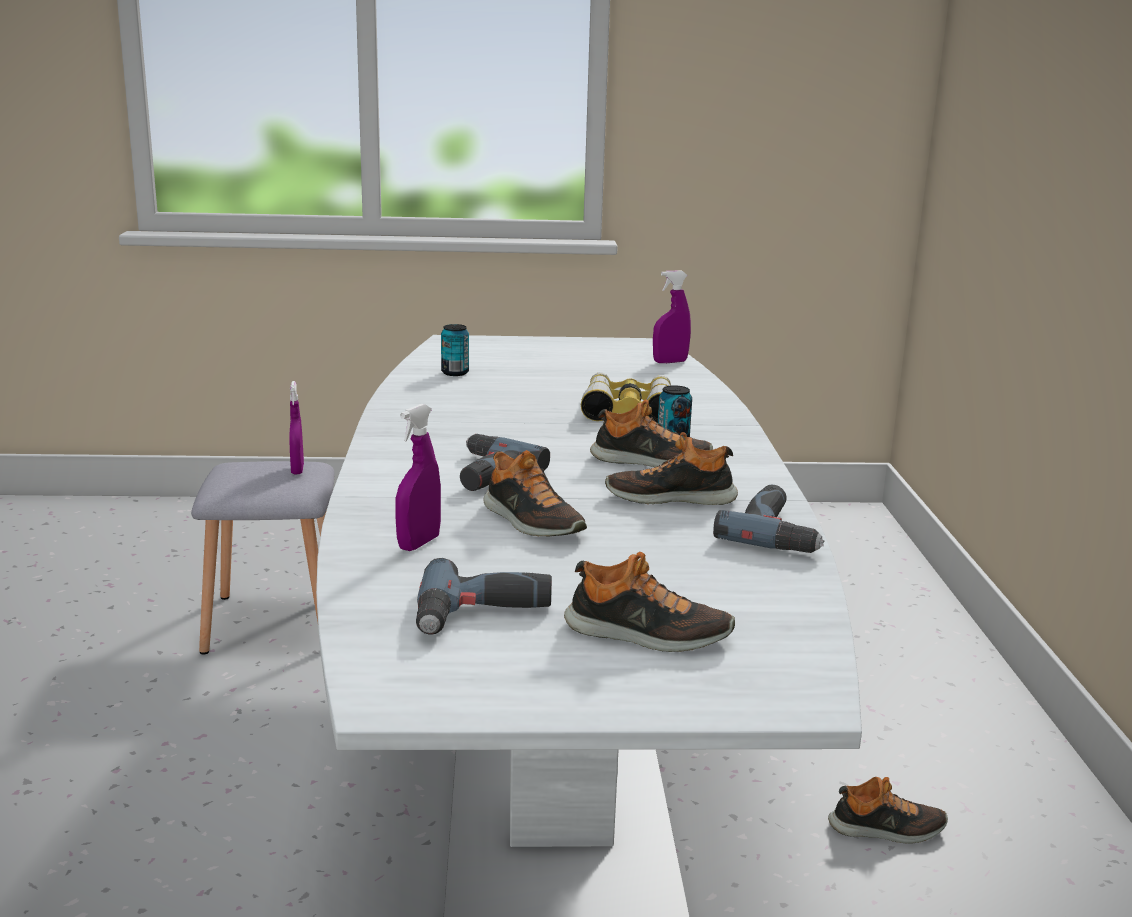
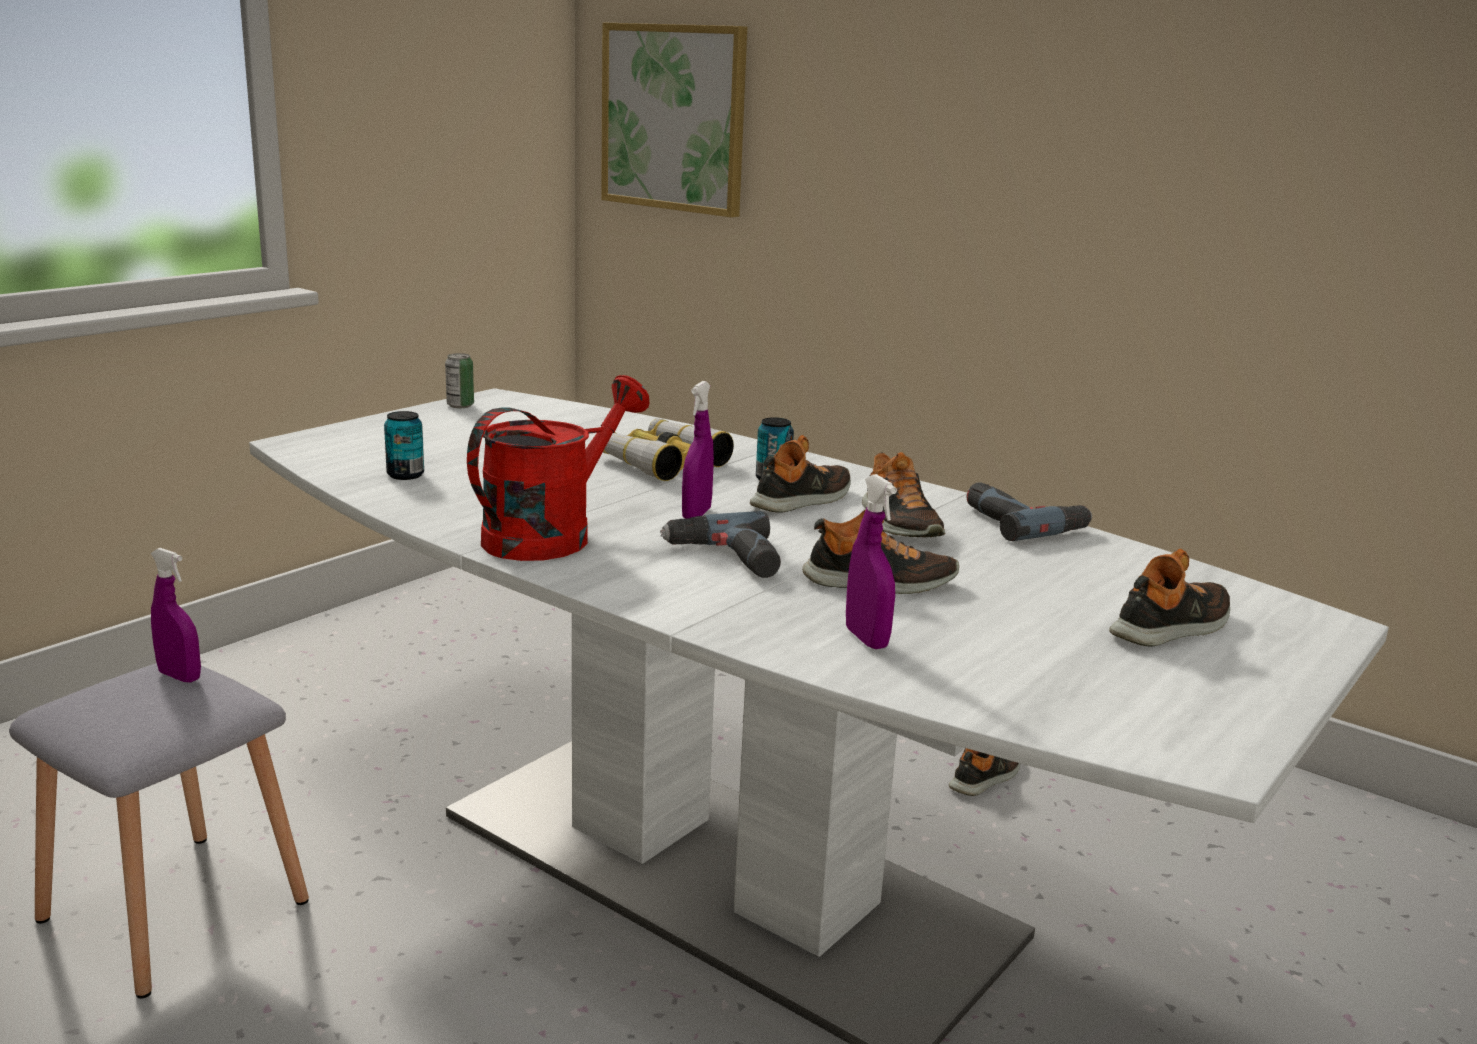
camera: 50 degrees left, 0 degrees up
power drill [416,558,552,635] -> none
shoe [605,432,738,505] -> shoe turned 60 degrees counterclockwise [862,452,946,537]
purple spray bottle [653,270,691,363] -> purple spray bottle moved to [682,381,714,519]
none -> can [445,353,474,408]
none -> red watering can [467,375,650,561]
none -> picture [601,23,747,217]

